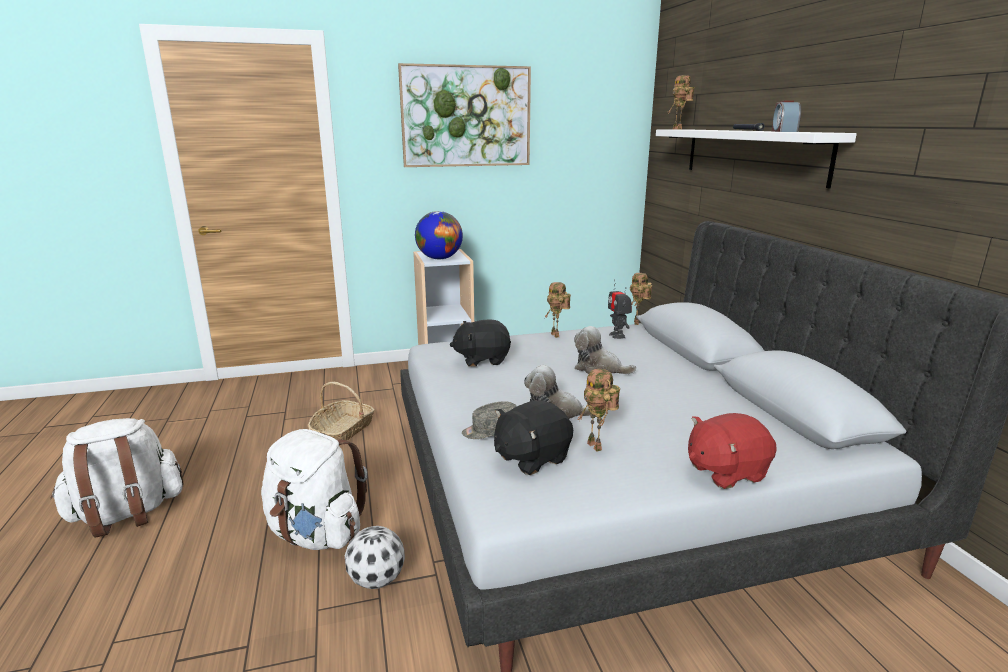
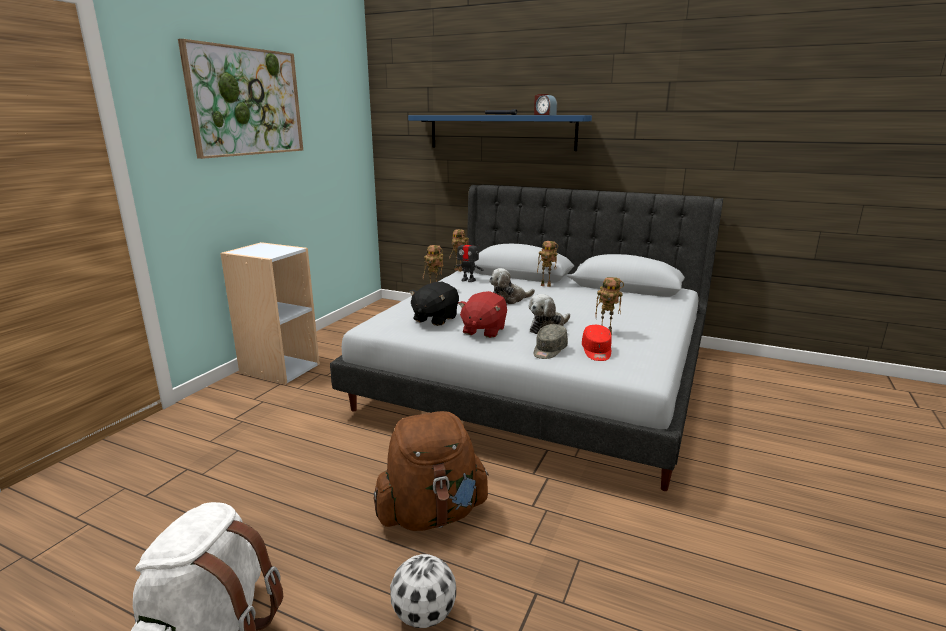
camera: 50 degrees left, 0 degrees up
white backpack [261,429,367,550] -> brown backpack [374,411,489,531]
basket [308,382,375,441] -> none
football [345,526,405,589] -> football moved to [390,554,456,628]
globe [415,211,463,259] -> none
black plush toy [494,401,573,475] -> red cap [582,325,612,361]
white shelf [656,129,857,188] -> blue shelf [408,115,592,151]
toy robot [668,75,695,130] -> toy robot moved to [537,241,558,287]
red plush toy [688,413,777,489] -> red plush toy moved to [458,291,507,338]

